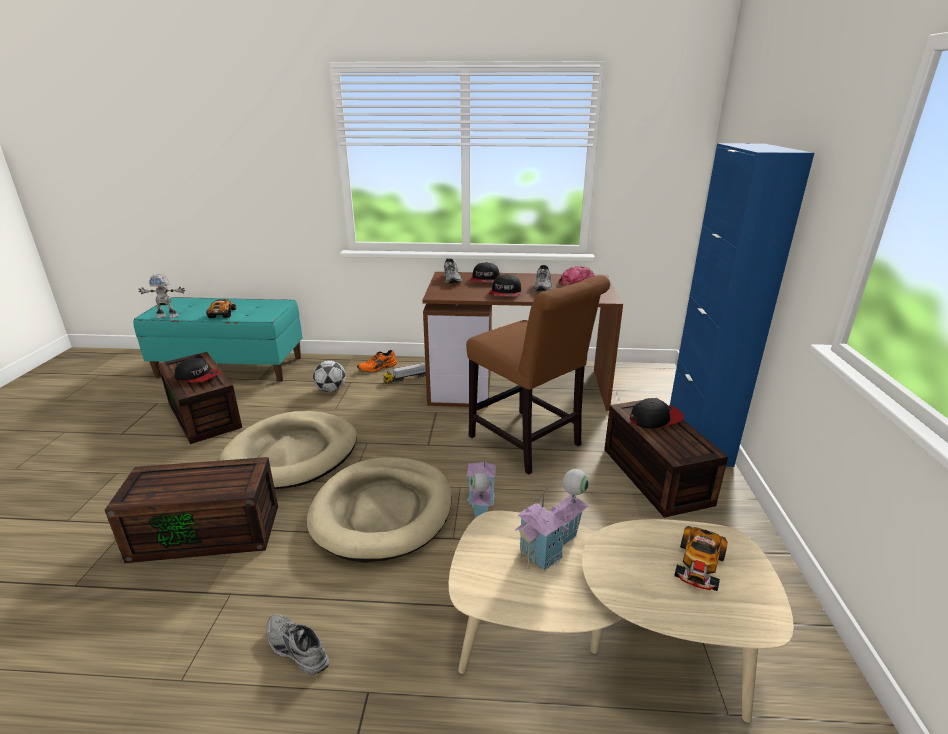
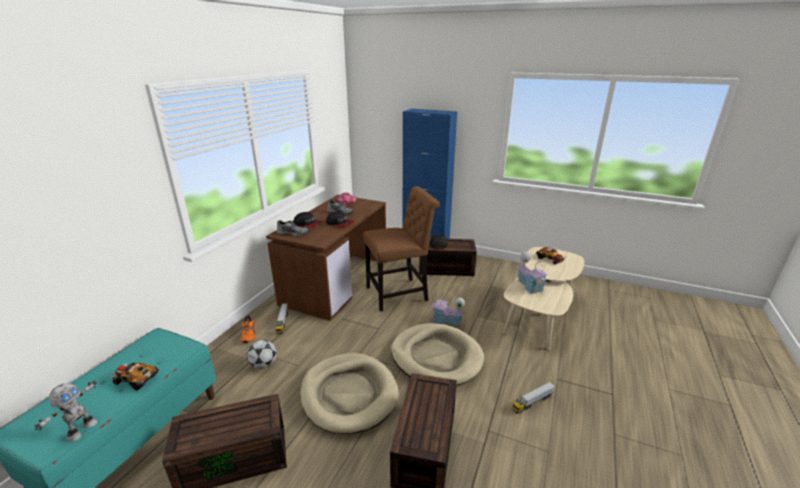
camera: 70 degrees left, 0 degrees up
cap [175,358,220,383] -> none
grey shoe [266,614,329,675] -> toy truck [512,381,555,414]

